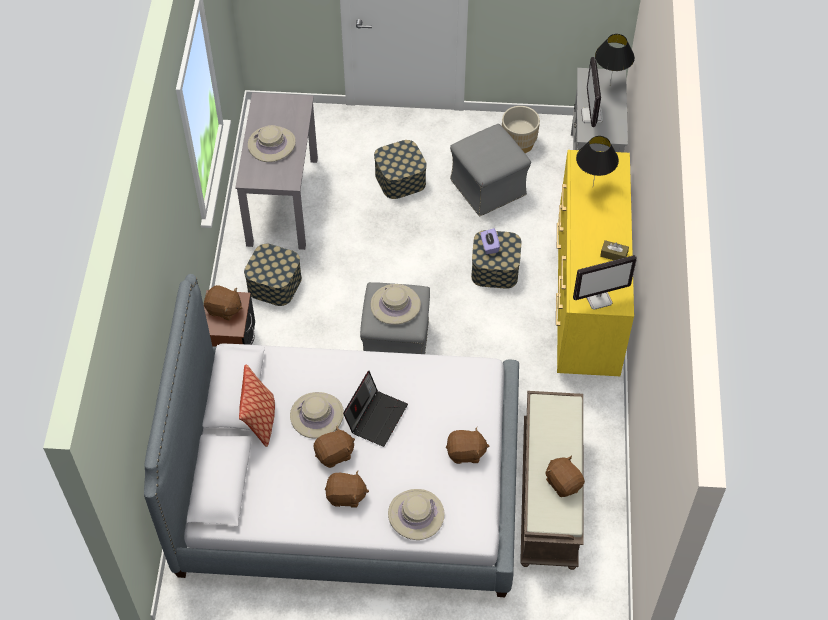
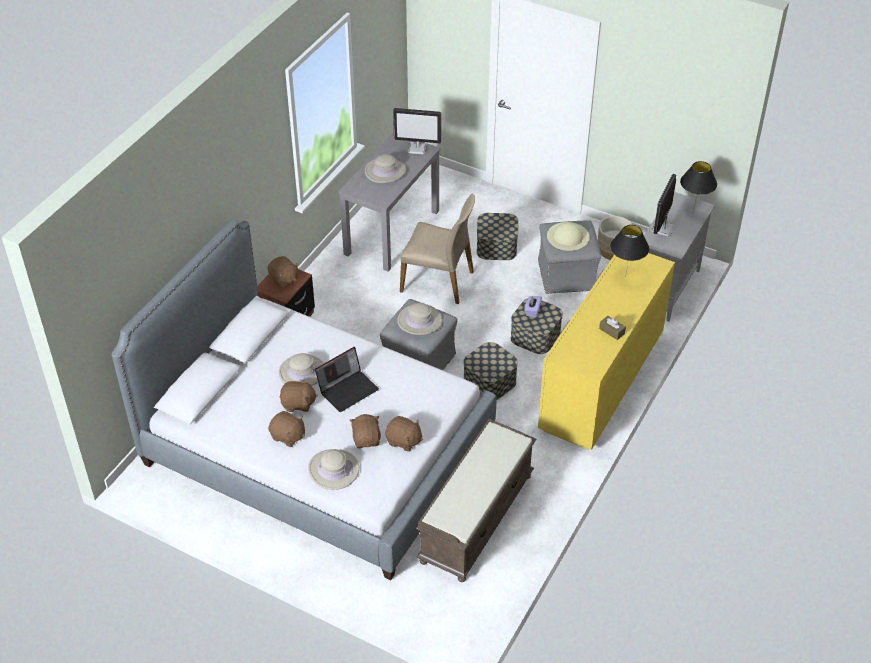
camera: 25 degrees right, 10 degrees down
pillow [239,364,275,447] -> none
storage box [244,244,302,306] -> storage box moved to [463,342,518,400]
brown plush toy [545,455,585,497] -> brown plush toy moved to [350,414,381,448]
monitor [573,255,637,310] -> monitor moved to [393,108,441,155]
none -> beige chair [400,194,475,304]
none -> beige hat [547,222,590,251]

